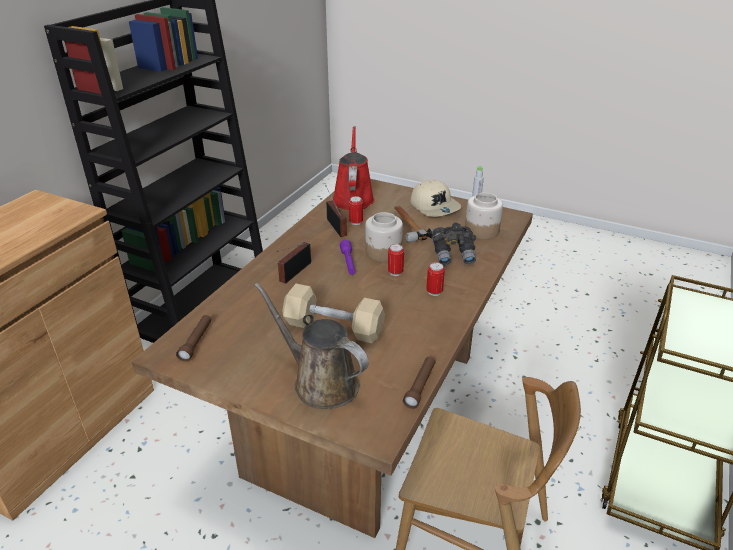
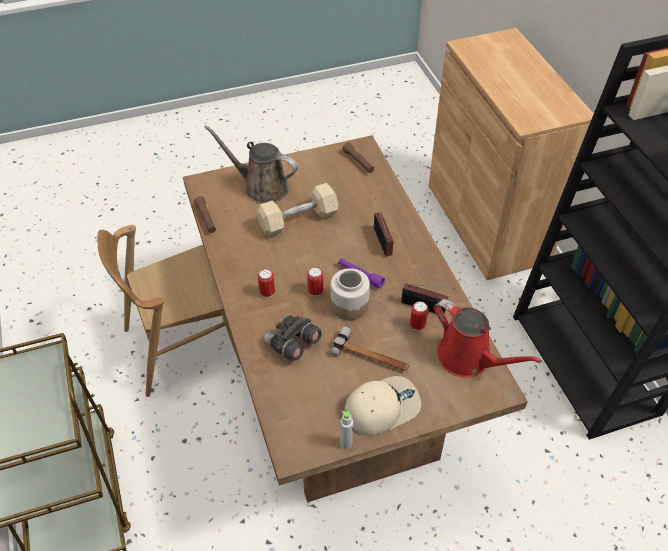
camera: 135 degrees right, 15 degrees up
brown watering can [254,283,369,409] -> brown watering can turned 150 degrees counterclockwise [204,125,298,203]
beige cap [411,180,461,217] -> beige cap turned 135 degrees clockwise [344,376,421,436]
jar [465,193,503,240] -> none

